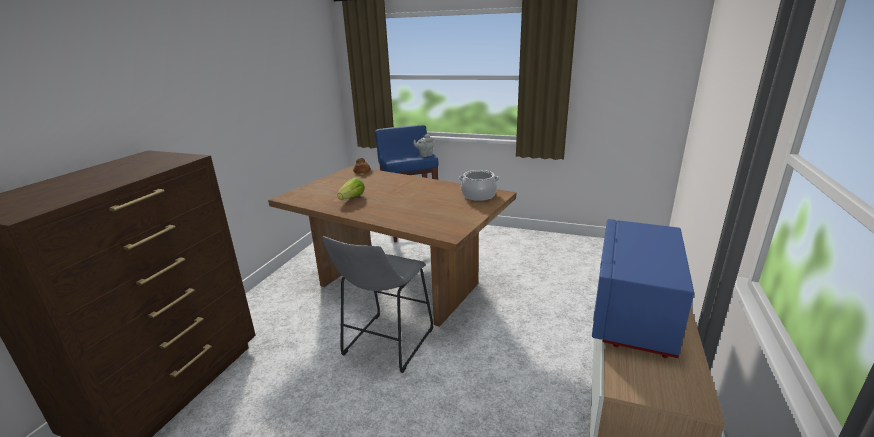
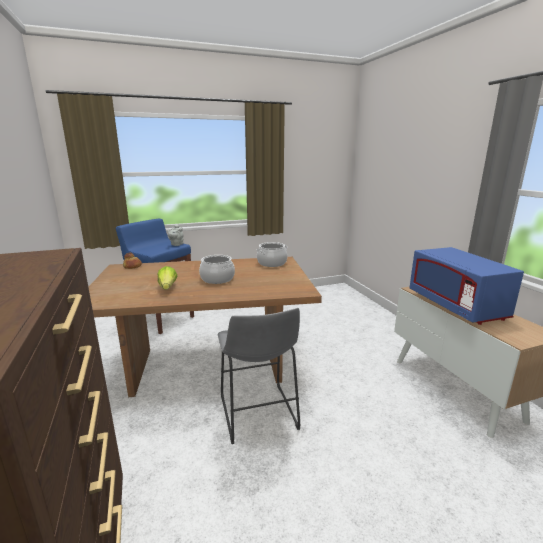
camera: 40 degrees left, 5 degrees down
none -> cooking pot [199,255,235,284]

